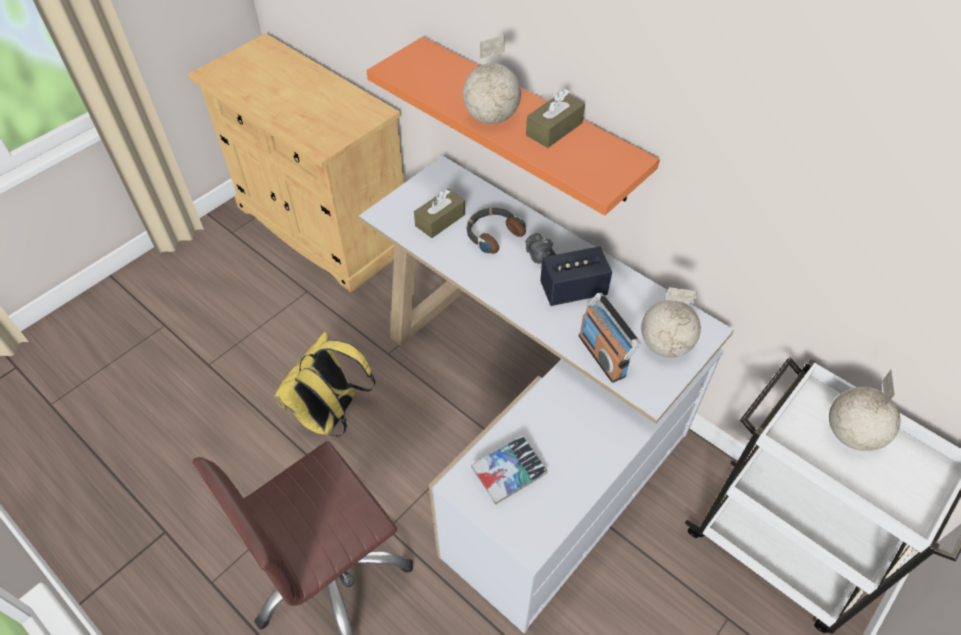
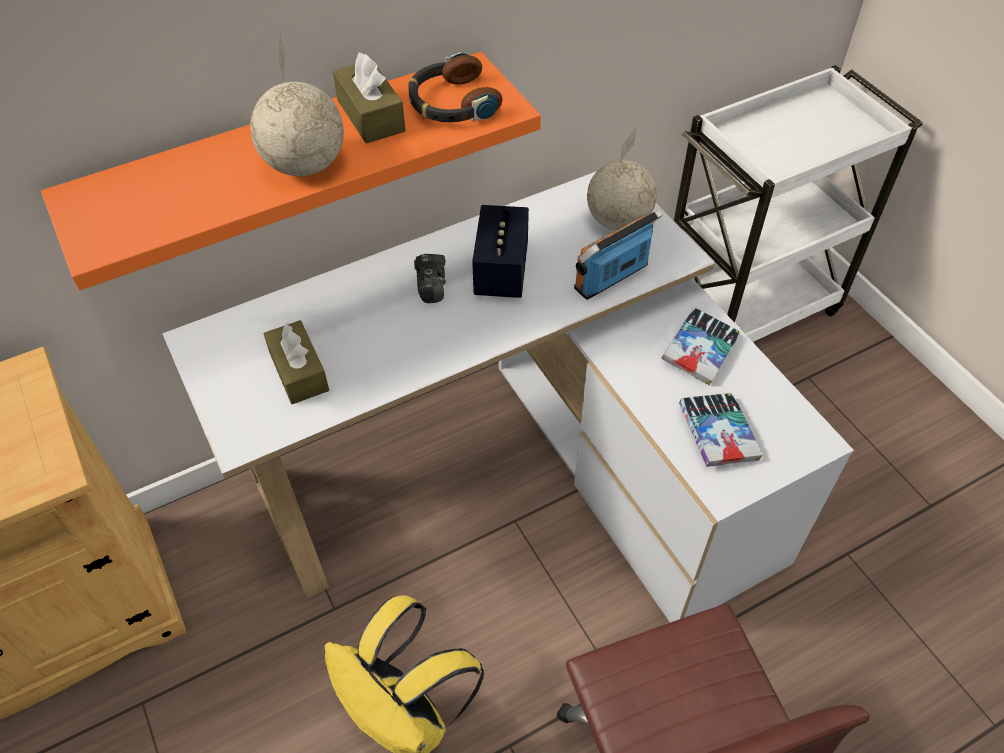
camera: 70 degrees left, 0 degrees up
headphones [466,207,526,254] -> headphones moved to [408,52,503,122]
camera [525,233,556,265] -> camera turned 90 degrees counterclockwise [414,254,446,303]
radio [579,293,641,383] -> radio turned 150 degrees clockwise [574,210,663,300]
globe [829,370,900,451] -> none
none -> book [661,307,741,386]

